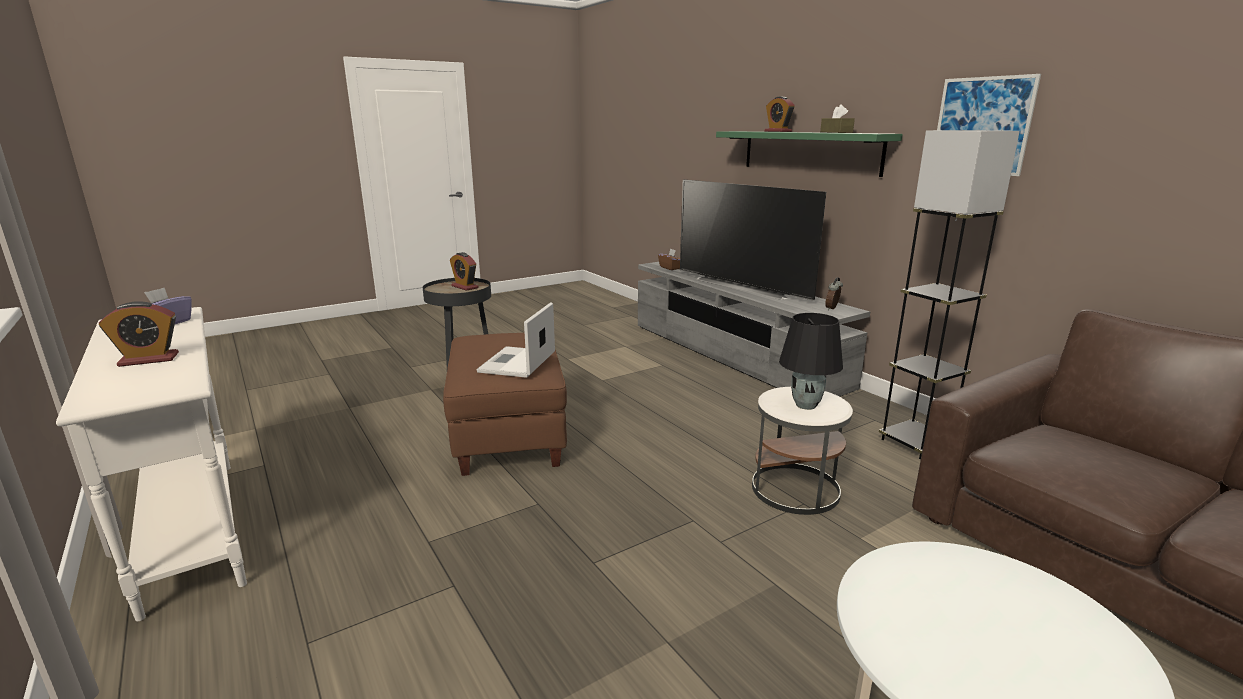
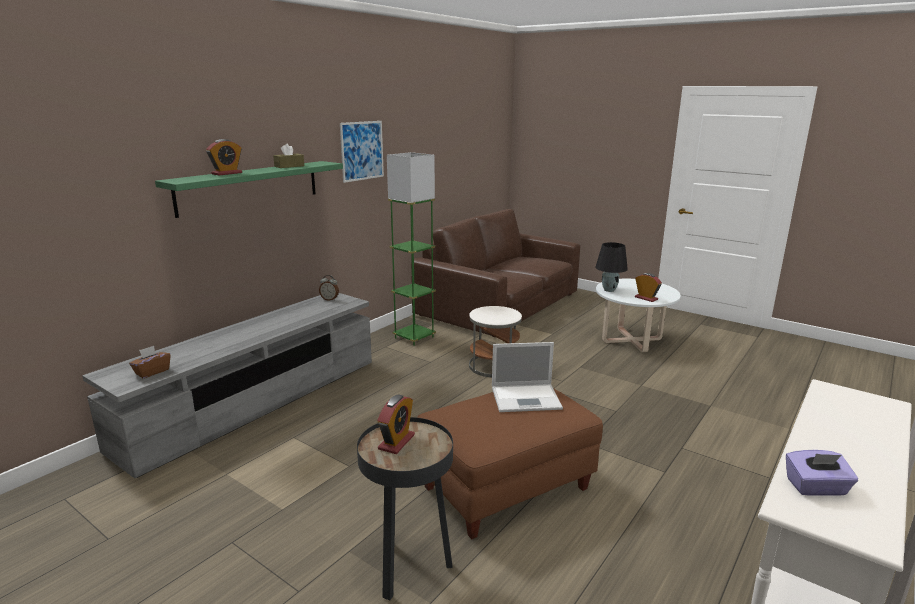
camera: 110 degrees left, 0 degrees up
alarm clock [99,301,179,367] -> alarm clock moved to [635,273,662,302]
television [680,179,826,301] -> none
black table lamp [779,313,843,410] -> black table lamp moved to [595,242,628,292]
grey floor lamp [879,130,1020,460] -> green floor lamp [387,152,436,346]

